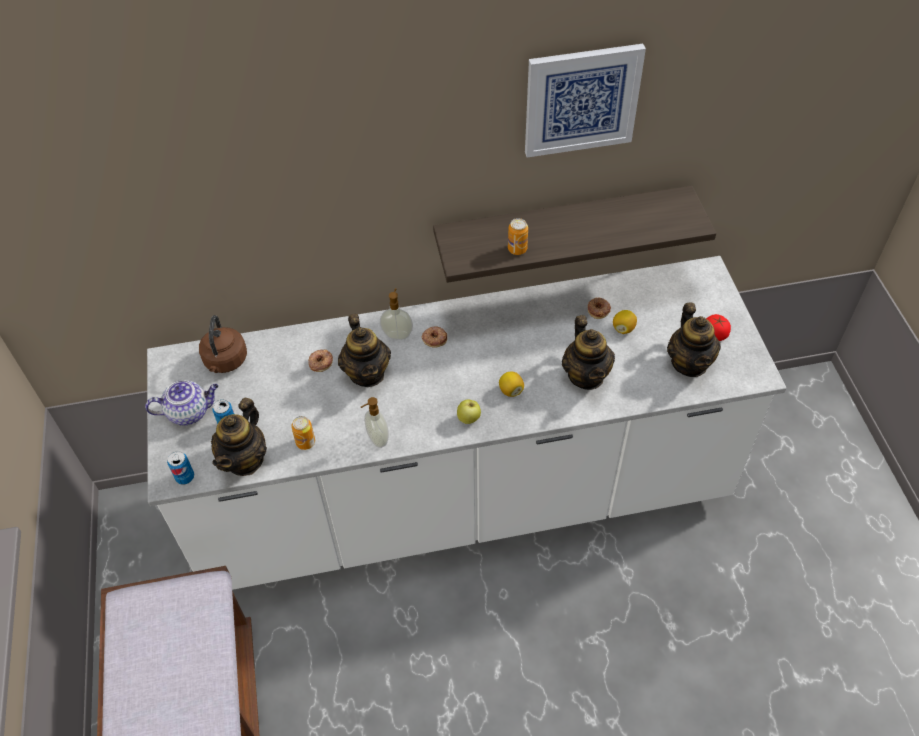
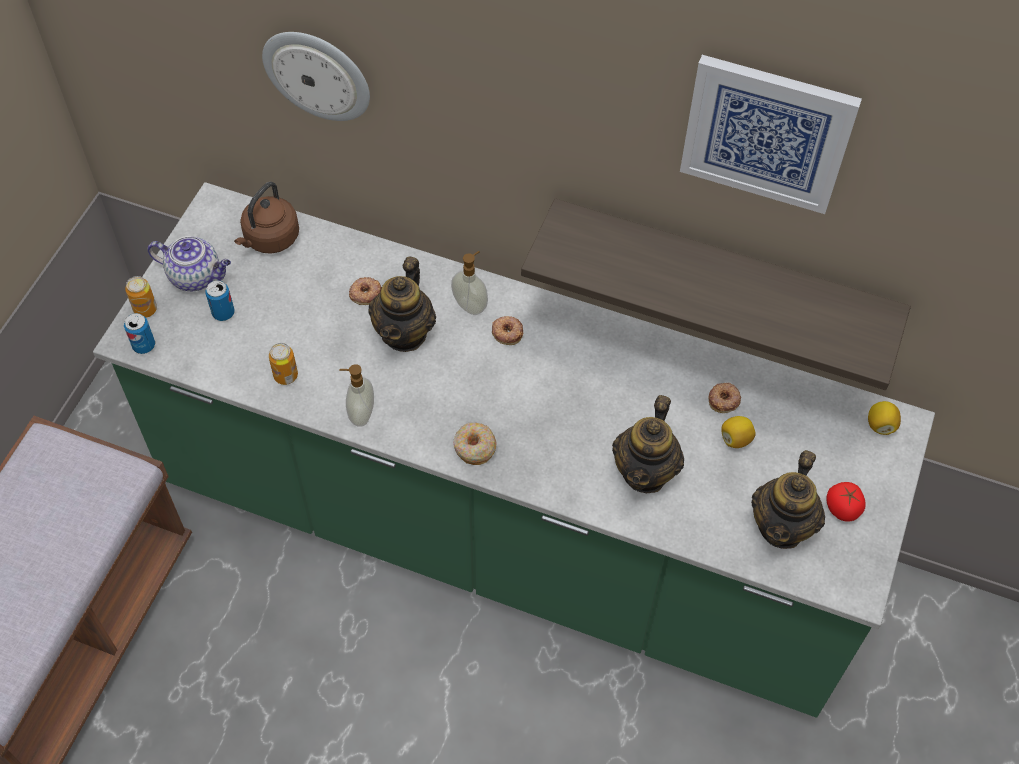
camera: 30 degrees right, 5 degrees up
white counter [147,256,786,590] -> green counter [93,182,935,718]
teapot [211,397,267,476] -> none
apple [457,399,481,424] -> donut [453,423,497,465]
lemon [499,372,524,397] -> lemon moved to [868,401,901,435]
can [508,218,528,255] -> can moved to [125,276,157,318]
none -> wall clock [262,32,370,121]

